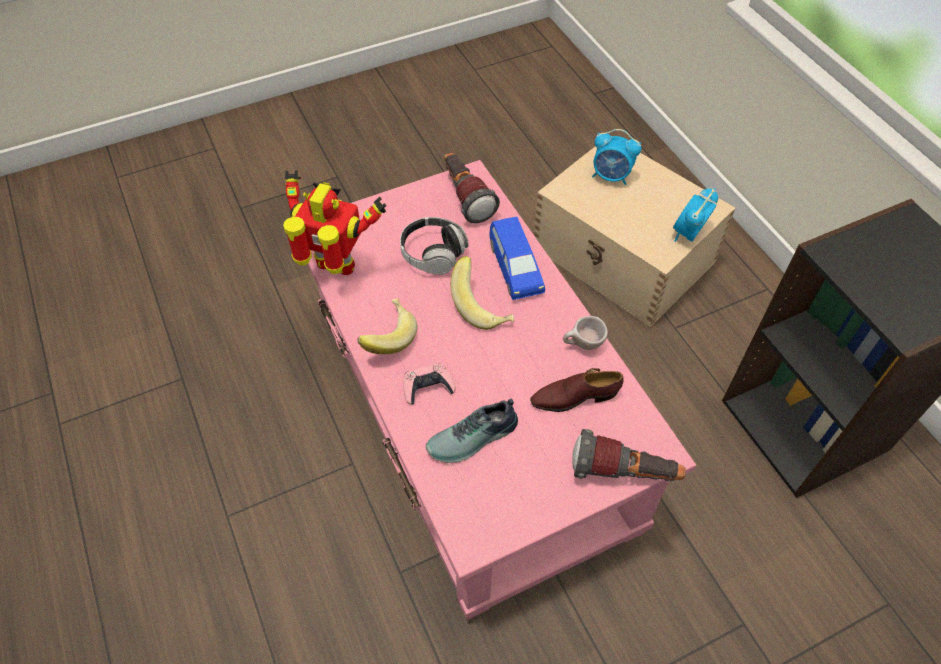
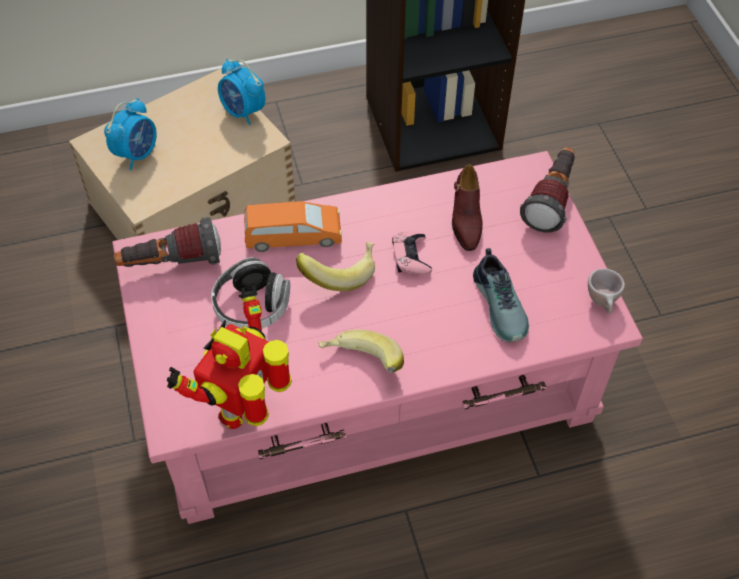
camera: 80 degrees left, 0 degrees up
pink game controller [403,363,455,405] -> pink game controller moved to [392,231,432,275]
blue toy car [489,217,545,300] -> orange toy car [244,201,342,252]
beige cup [563,316,608,350] -> beige cup moved to [588,269,625,314]

